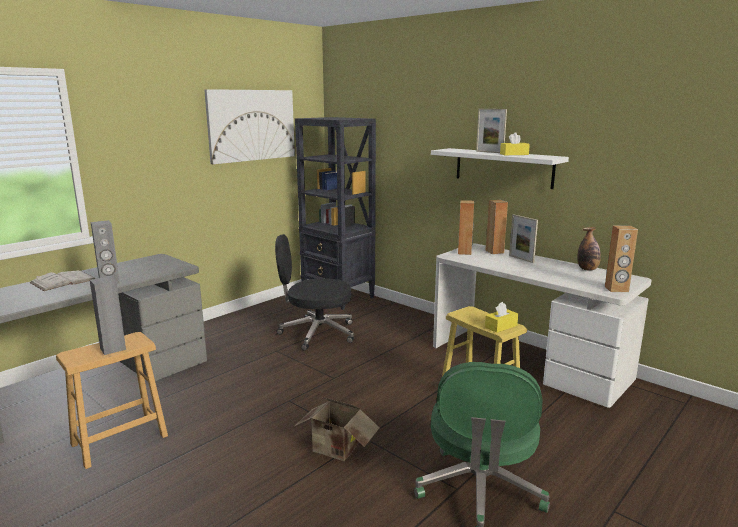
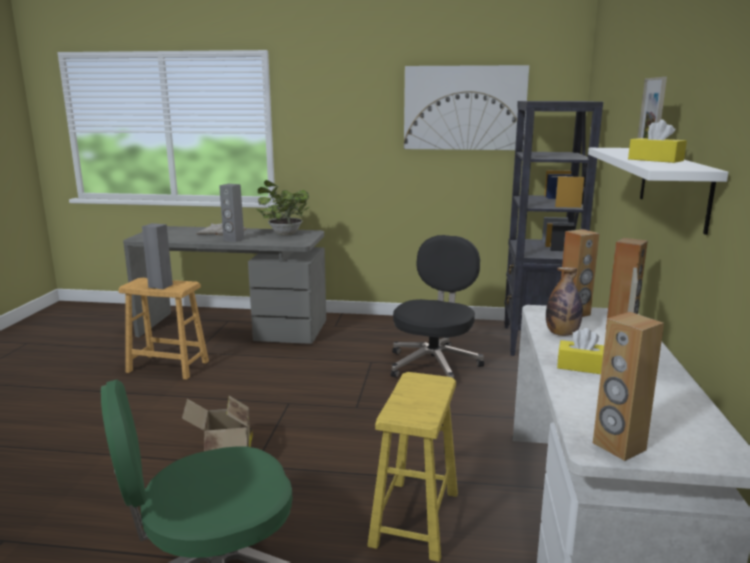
camera: 55 degrees right, 0 degrees up
black office chair [275,234,354,351] -> black office chair turned 60 degrees clockwise [391,235,484,379]
yellow tissue box [485,302,518,333] -> yellow tissue box moved to [557,328,604,374]
bottle [577,227,601,271] -> bottle moved to [546,267,583,336]
none -> potted plant [255,180,310,236]

